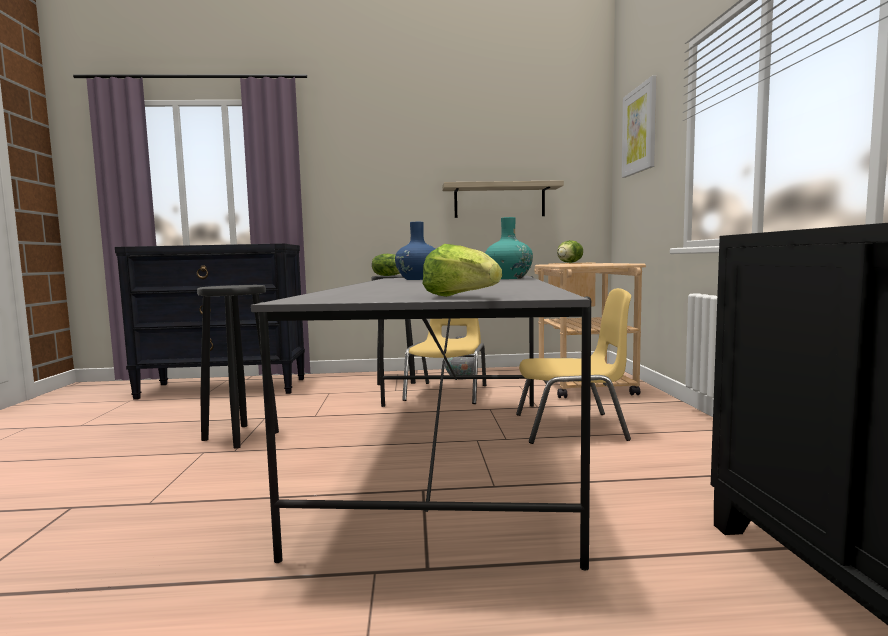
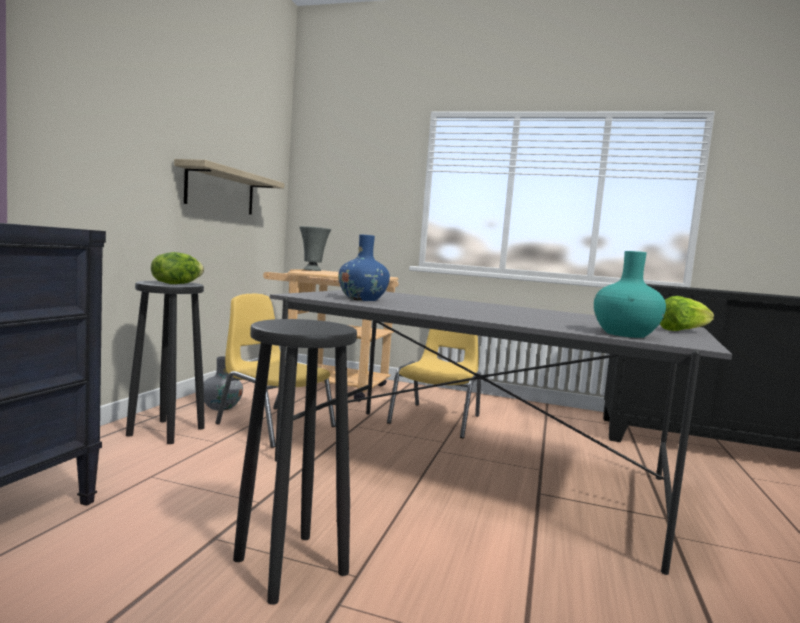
camera: 70 degrees left, 0 degrees up
turquoise vase [485,217,533,279] -> turquoise vase moved to [594,251,666,338]
lettuce [557,240,583,263] -> grey vase [299,226,331,271]
picture [622,76,656,178] -> none

